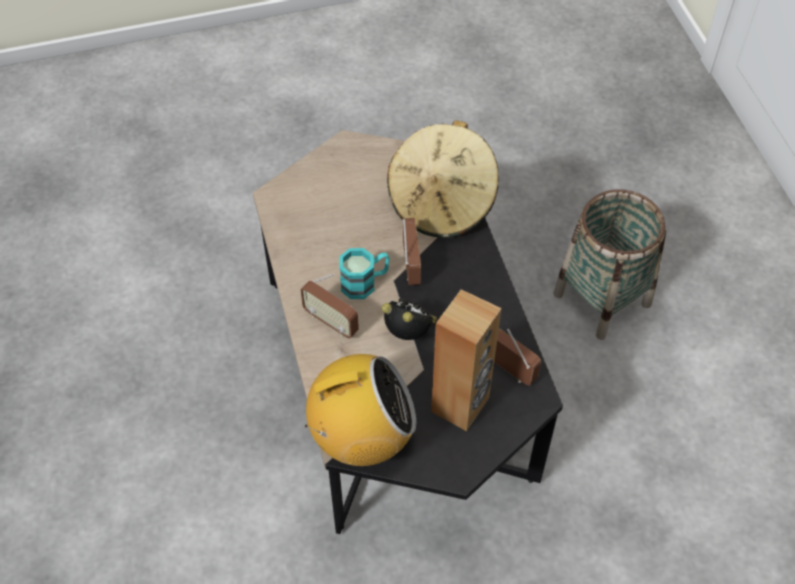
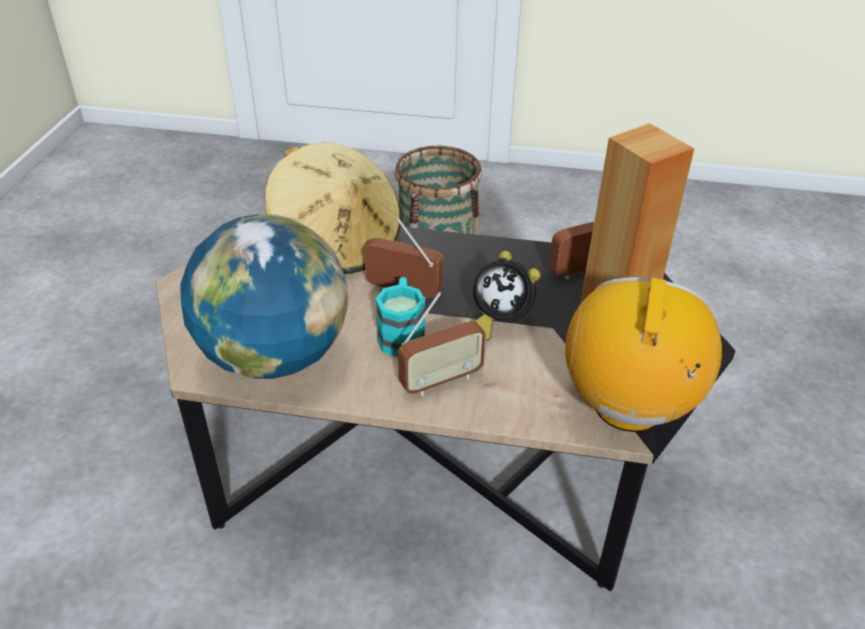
camera: 65 degrees left, 15 degrees down
alarm clock [382,298,437,340] -> alarm clock turned 120 degrees counterclockwise [473,251,541,340]
none -> globe [180,214,348,379]

